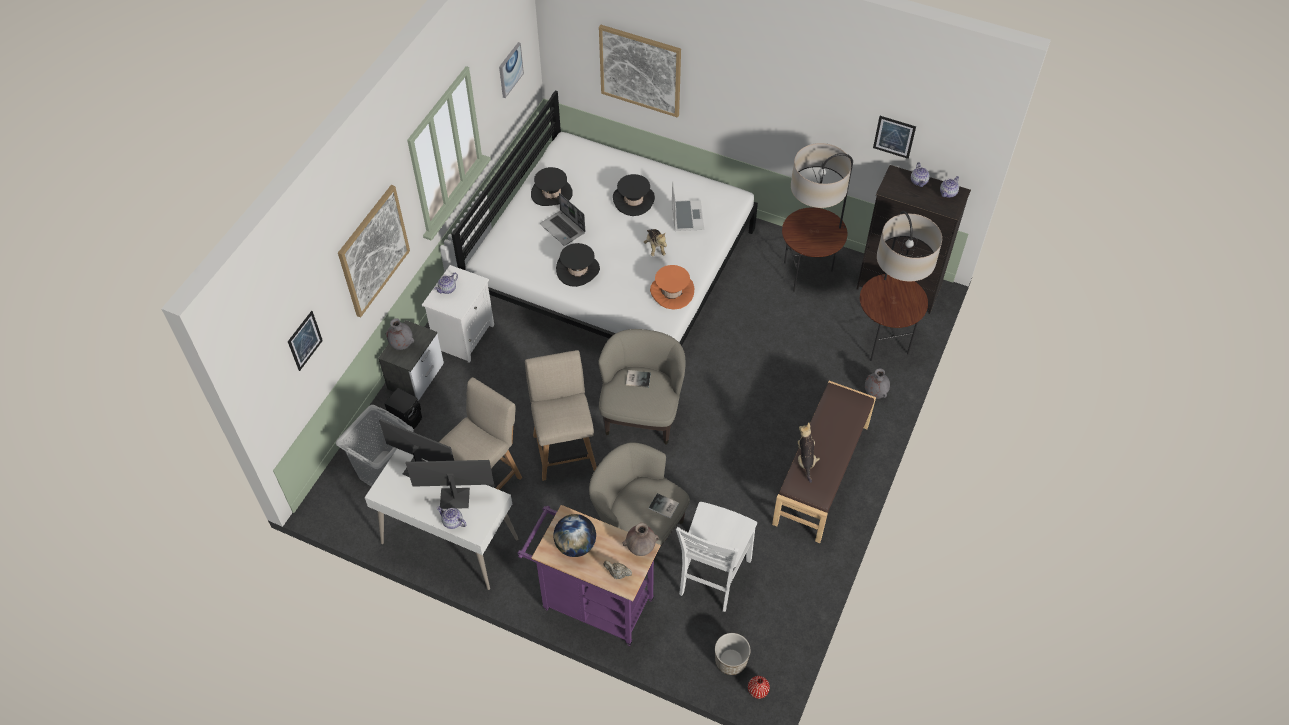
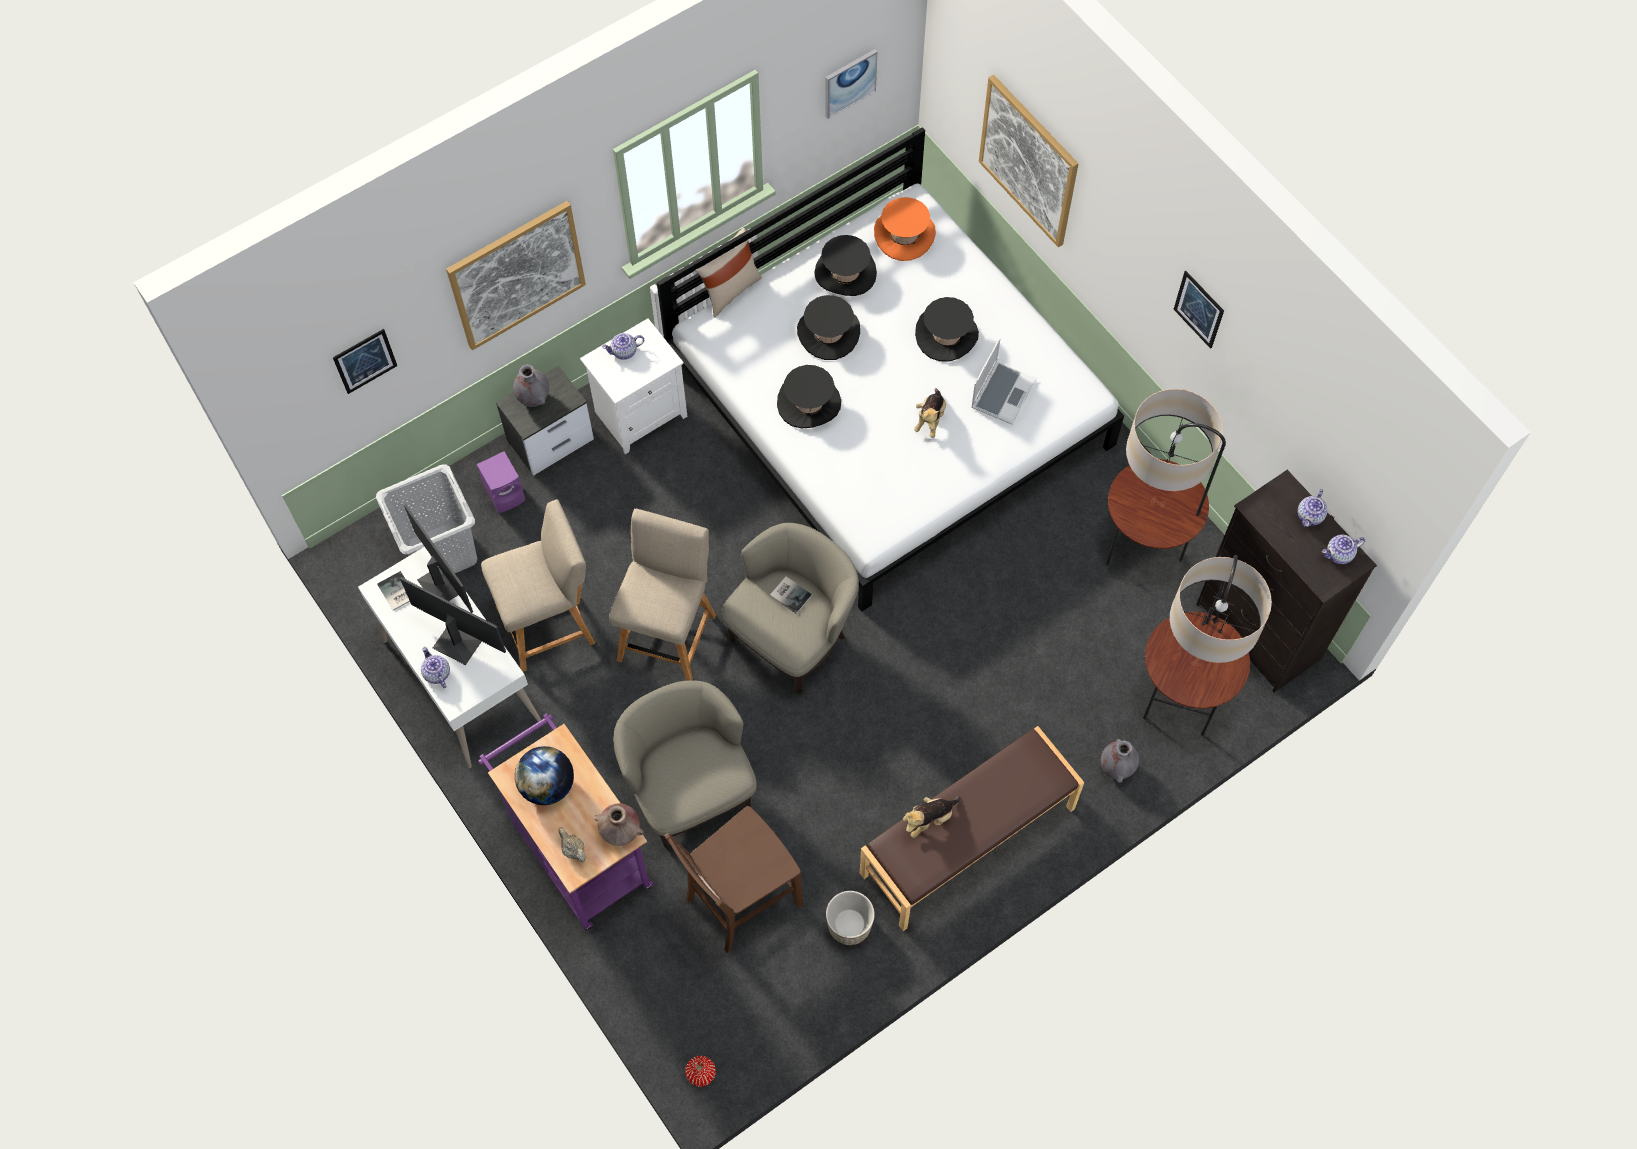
camera: 30 degrees right, 10 degrees up
black speaker [384,388,422,429] -> purple speaker [477,451,525,513]
laptop [540,193,585,246] -> black hat [797,295,860,360]
book [649,493,679,519] -> book moved to [377,571,410,611]
orange hat [650,265,694,310] -> orange hat moved to [874,197,936,261]
white chair [676,502,757,612] -> brown chair [664,806,803,953]
planter [715,633,751,675] -> planter moved to [826,891,875,945]
plush toy [798,422,820,483] -> plush toy turned 150 degrees counterclockwise [903,796,961,838]
picture [873,116,916,159] -> picture moved to [1174,271,1224,349]
none -> beige pillow [695,228,762,317]

